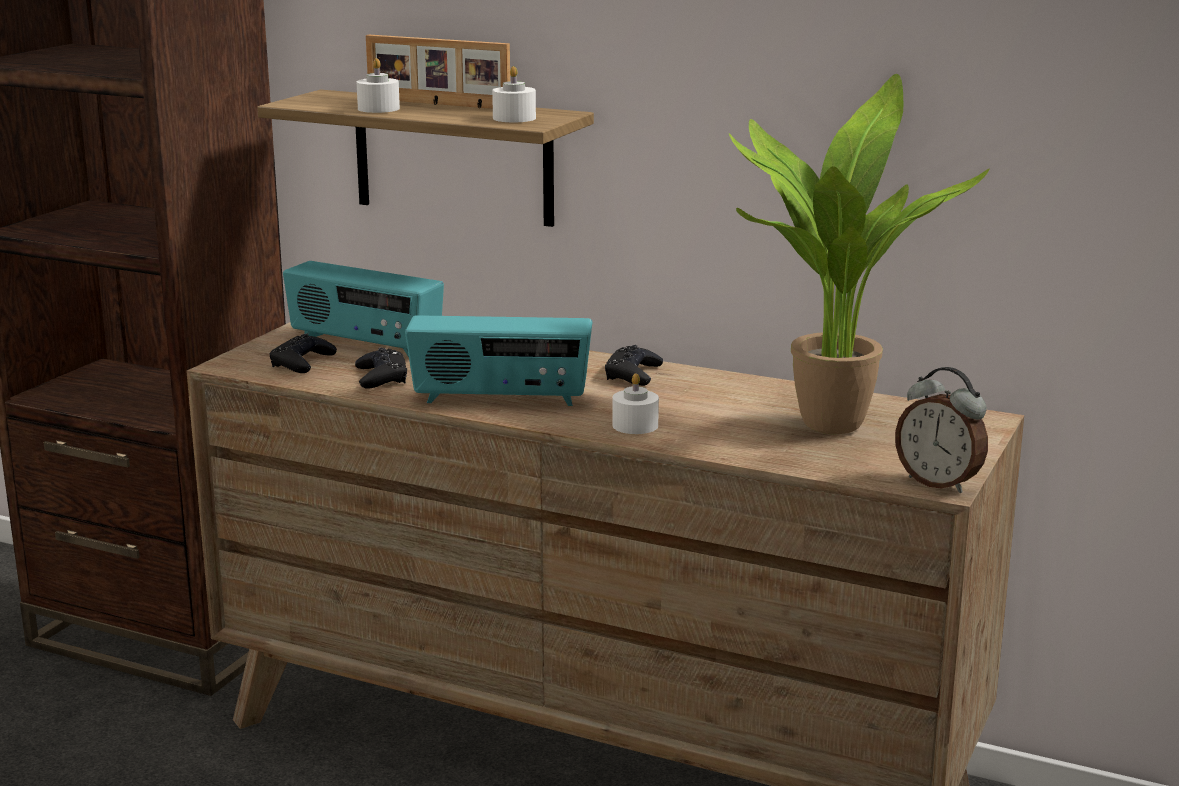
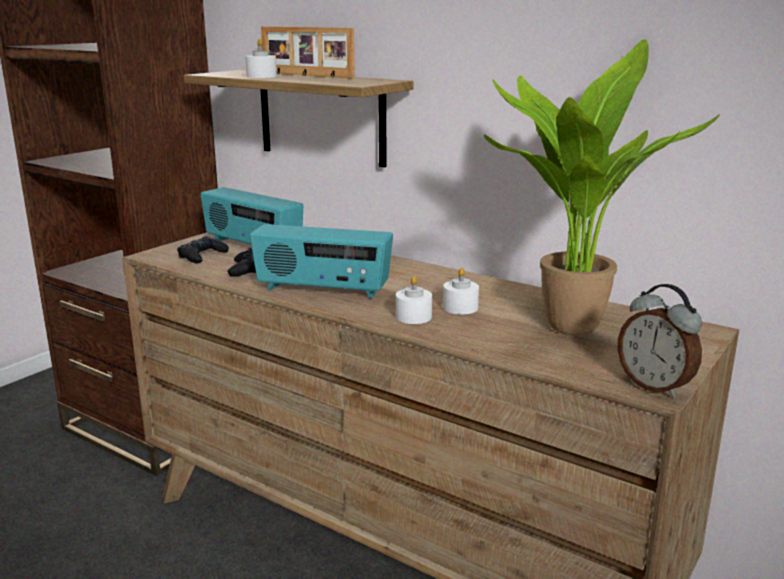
camera: 10 degrees right, 0 degrees up
white candle [492,66,536,122] -> white candle moved to [443,268,479,314]
black game controller [605,345,663,386] -> none

